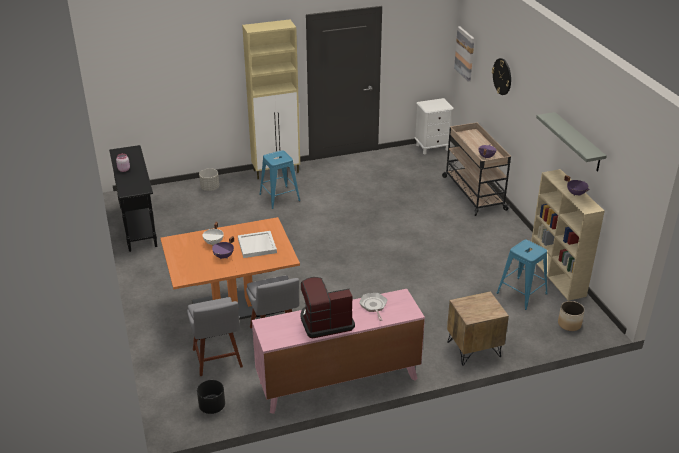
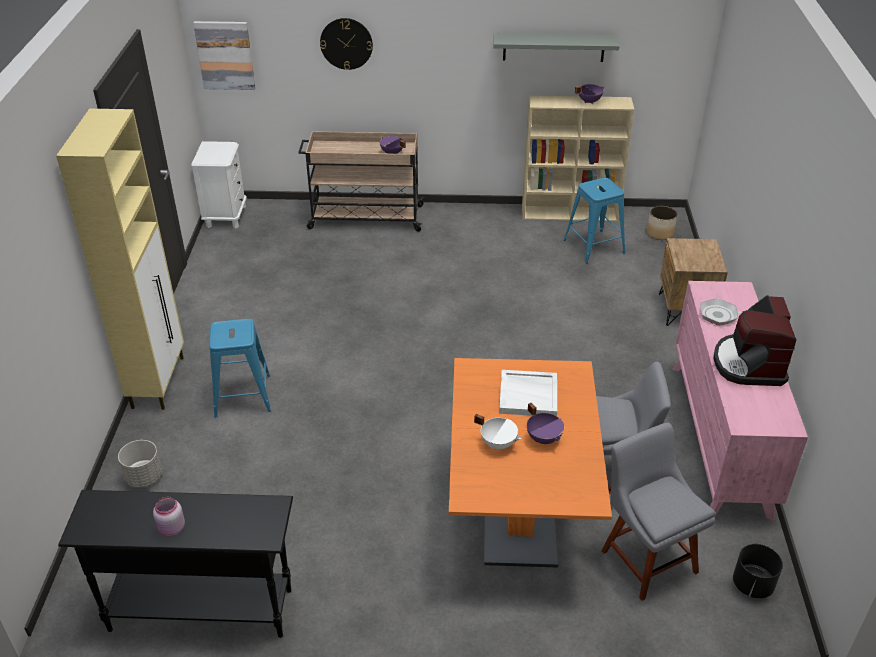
camera: 70 degrees left, 5 degrees up
grey chair [187,297,243,376] -> grey chair turned 120 degrees counterclockwise [601,423,715,601]

